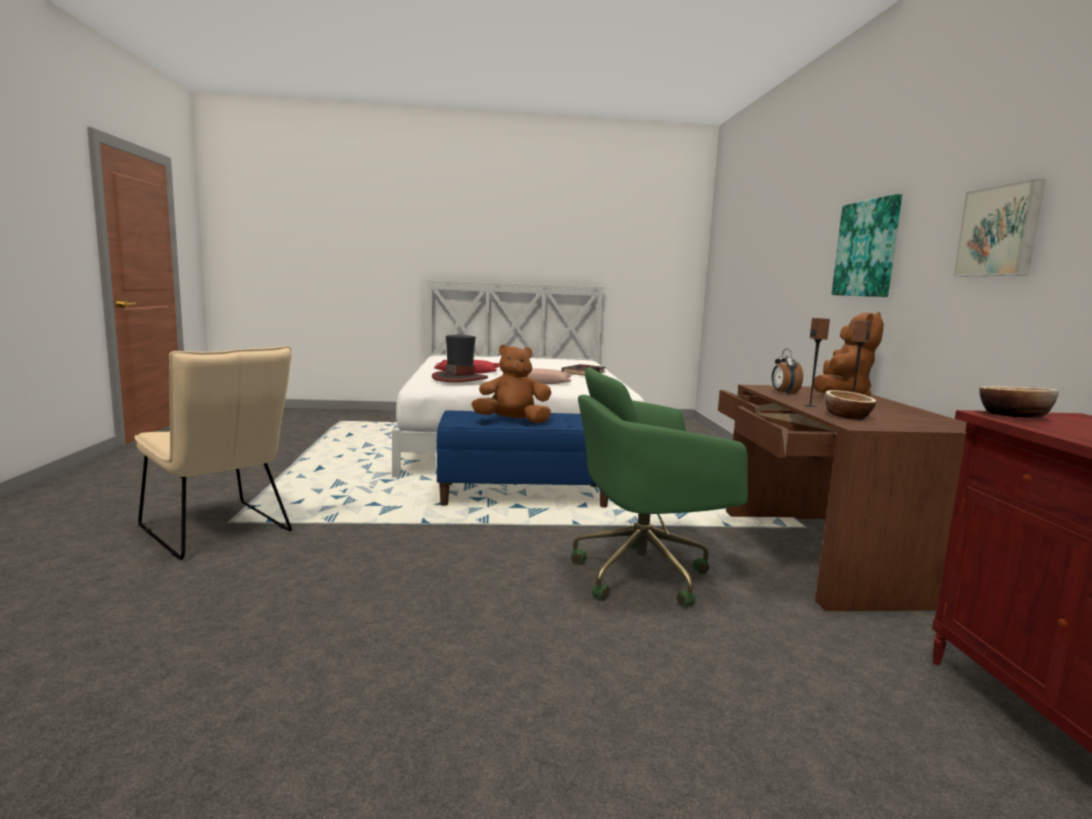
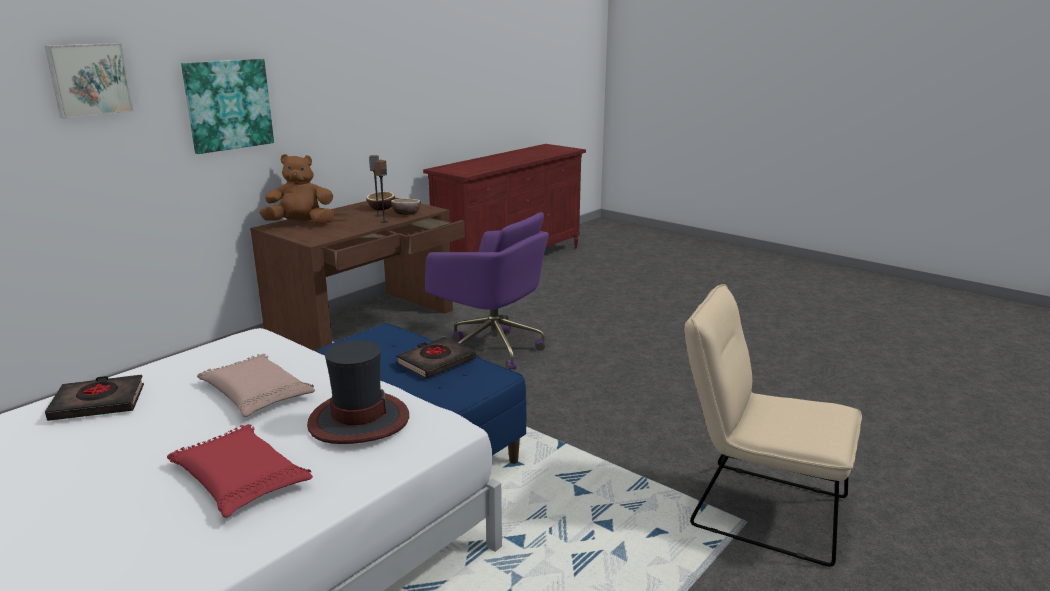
camera: 135 degrees left, 10 degrees up
beige chair [134,346,292,560] -> beige chair turned 60 degrees counterclockwise [684,284,862,567]
brown plush toy [471,344,551,423] -> black book [396,337,476,379]
green office chair [571,367,748,607] -> purple office chair [425,212,549,370]
alarm clock [772,349,803,395] -> none
picture [953,179,1045,276] -> picture moved to [45,43,134,119]
bowl [979,386,1059,418] -> bowl moved to [366,191,395,210]

